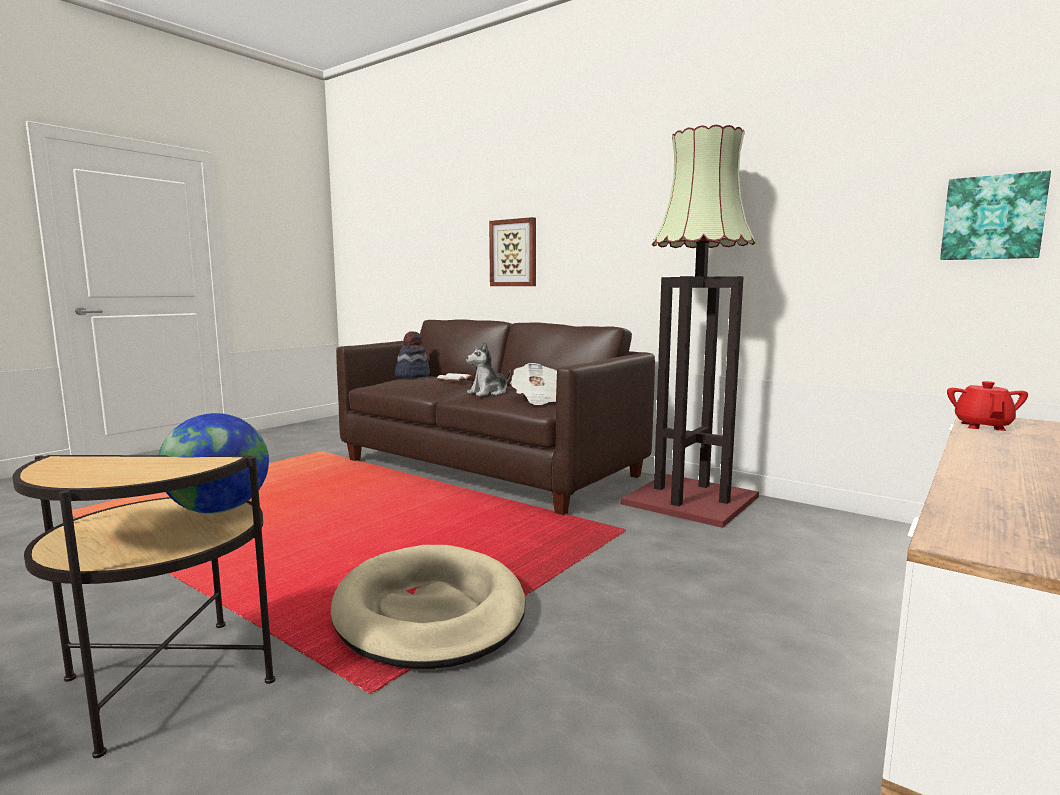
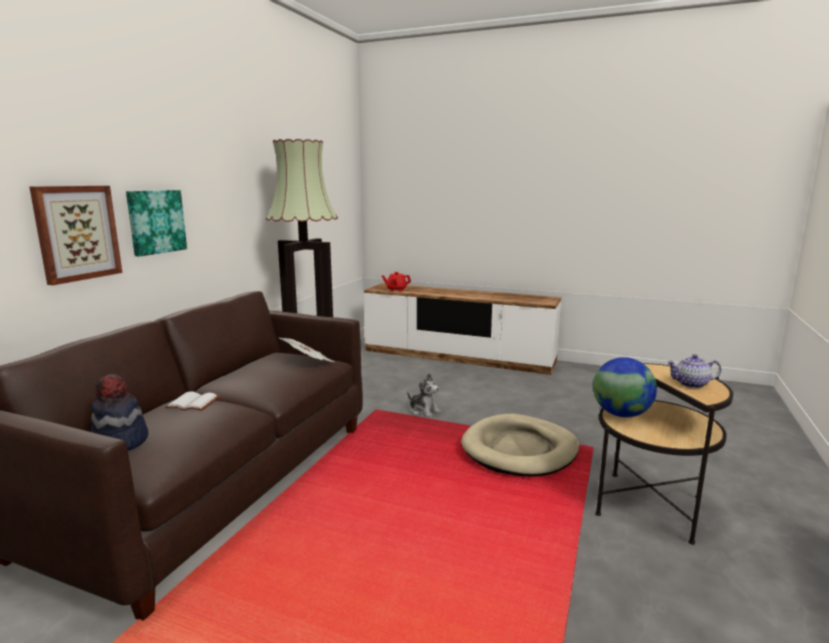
camera: 105 degrees left, 5 degrees up
plush toy [466,341,511,396] -> plush toy moved to [407,373,441,418]
picture [940,170,1051,260] -> picture moved to [126,190,187,257]
none -> teapot [667,354,721,388]

